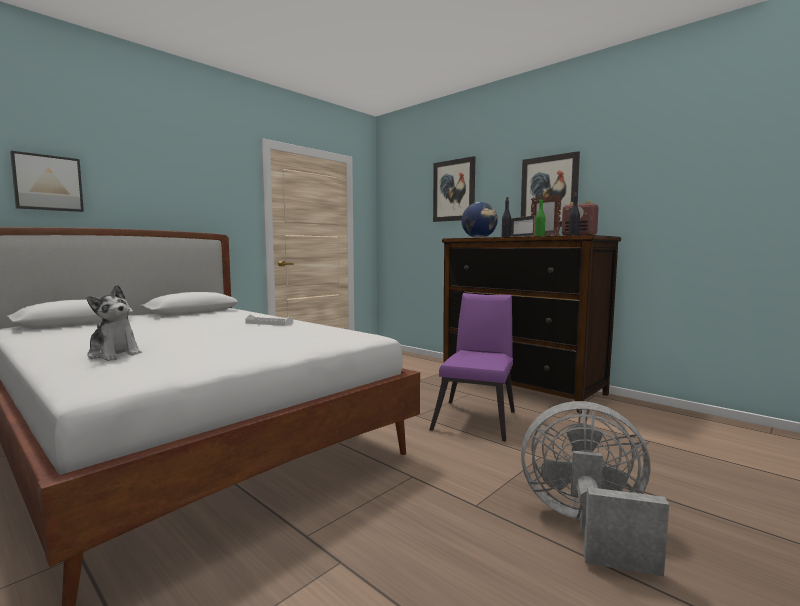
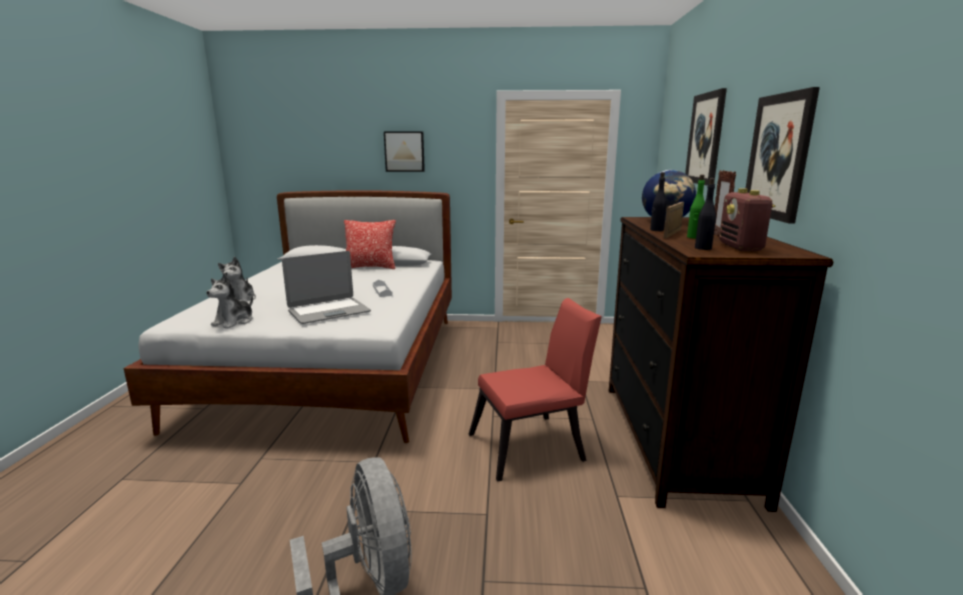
camera: 50 degrees right, 10 degrees up
picture [10,151,84,212] -> picture moved to [384,131,425,172]
purple chair [429,293,515,442] -> red chair [469,298,602,482]
none -> plush toy [206,273,253,329]
none -> laptop [282,251,371,324]
none -> pillow [344,220,396,269]

